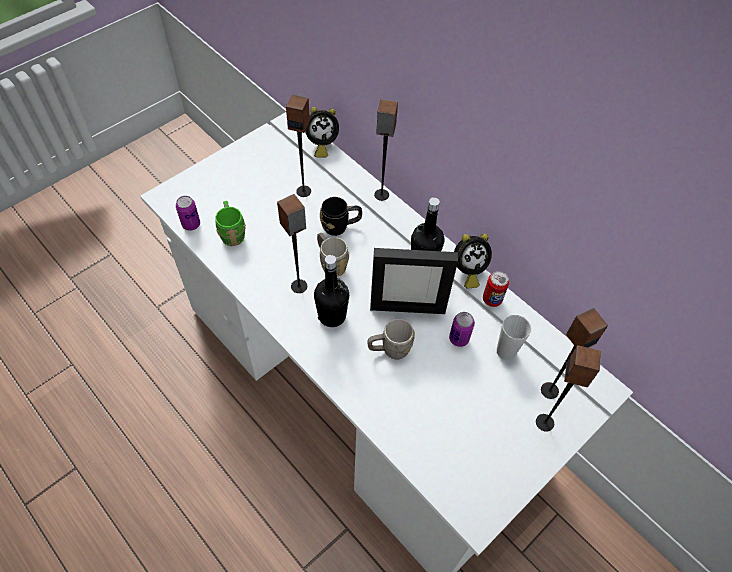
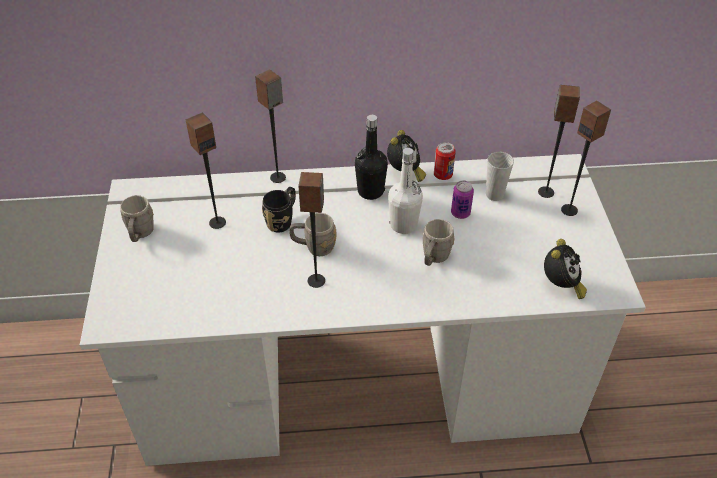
camera: 50 degrees left, 10 degrees down
can [176,196,200,231] -> none
green mug [215,201,246,246] -> none
alarm clock [305,107,339,158] -> alarm clock moved to [544,239,587,299]
black bottle [314,255,349,327] -> none
picture frame [370,248,458,314] -> white bottle [388,148,423,234]
none -> grey mug [120,195,154,242]

